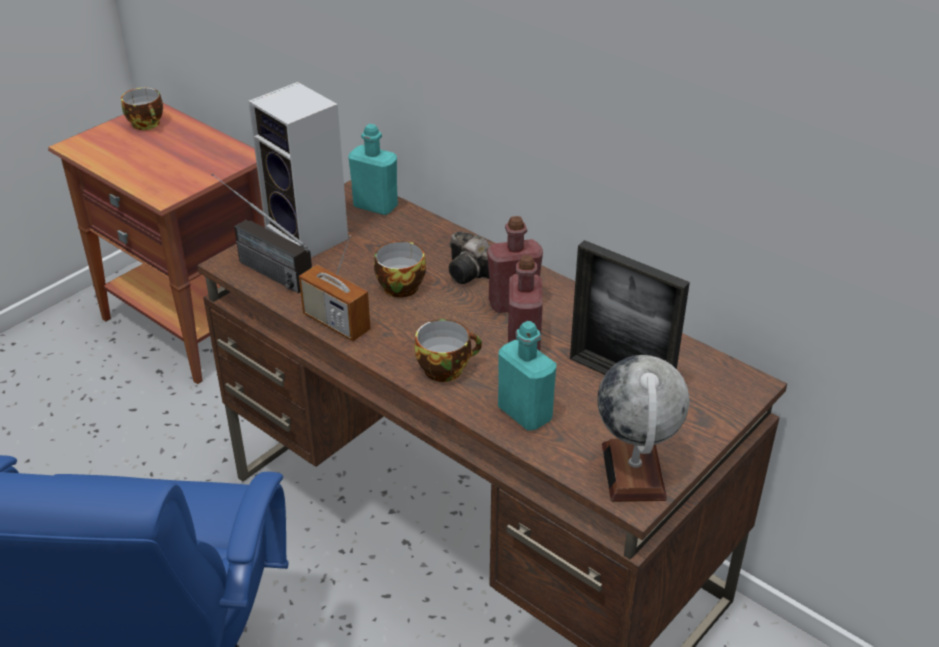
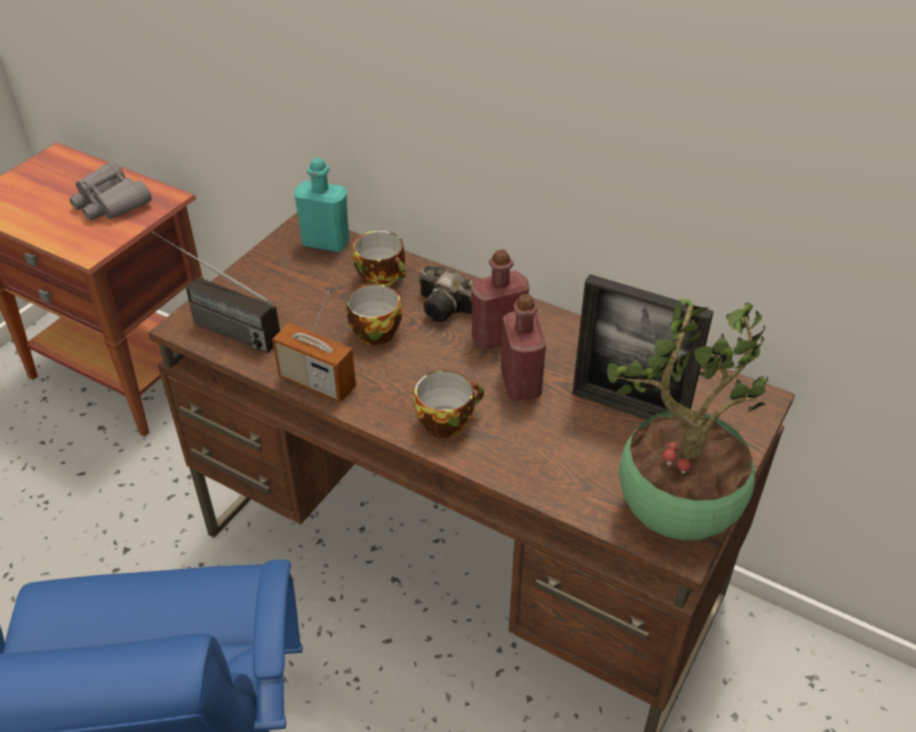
camera: 10 degrees left, 5 degrees up
cup [121,88,163,130] -> cup moved to [353,231,406,286]
speaker [248,82,348,258] -> none
turquoise bottle [498,321,557,431] -> none
globe [598,355,689,502] -> potted plant [607,298,768,540]
none -> grey binoculars [69,161,152,221]

